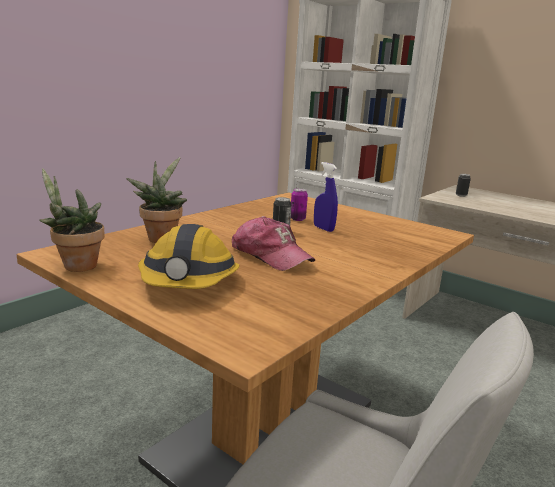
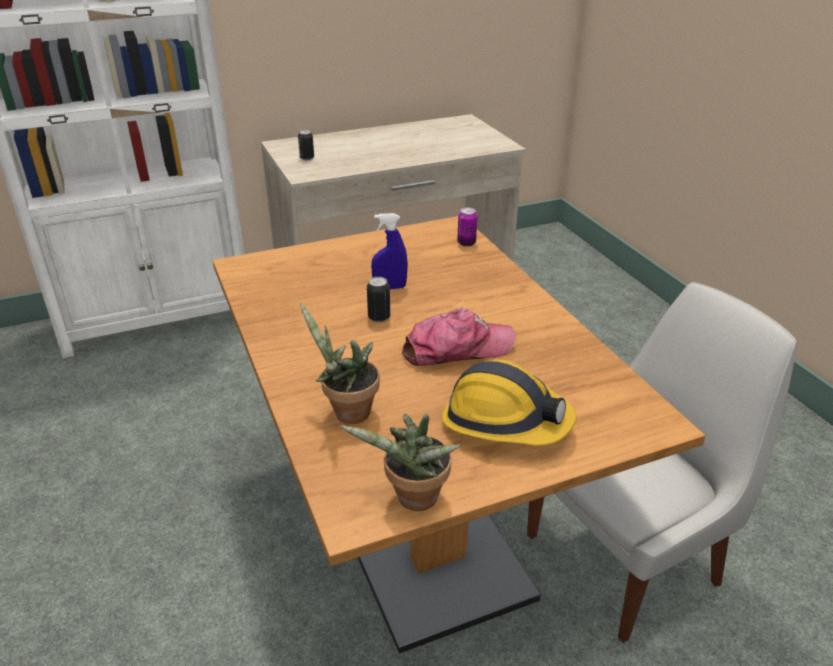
camera: 60 degrees left, 15 degrees up
can [291,188,308,221] -> can moved to [457,208,477,247]

